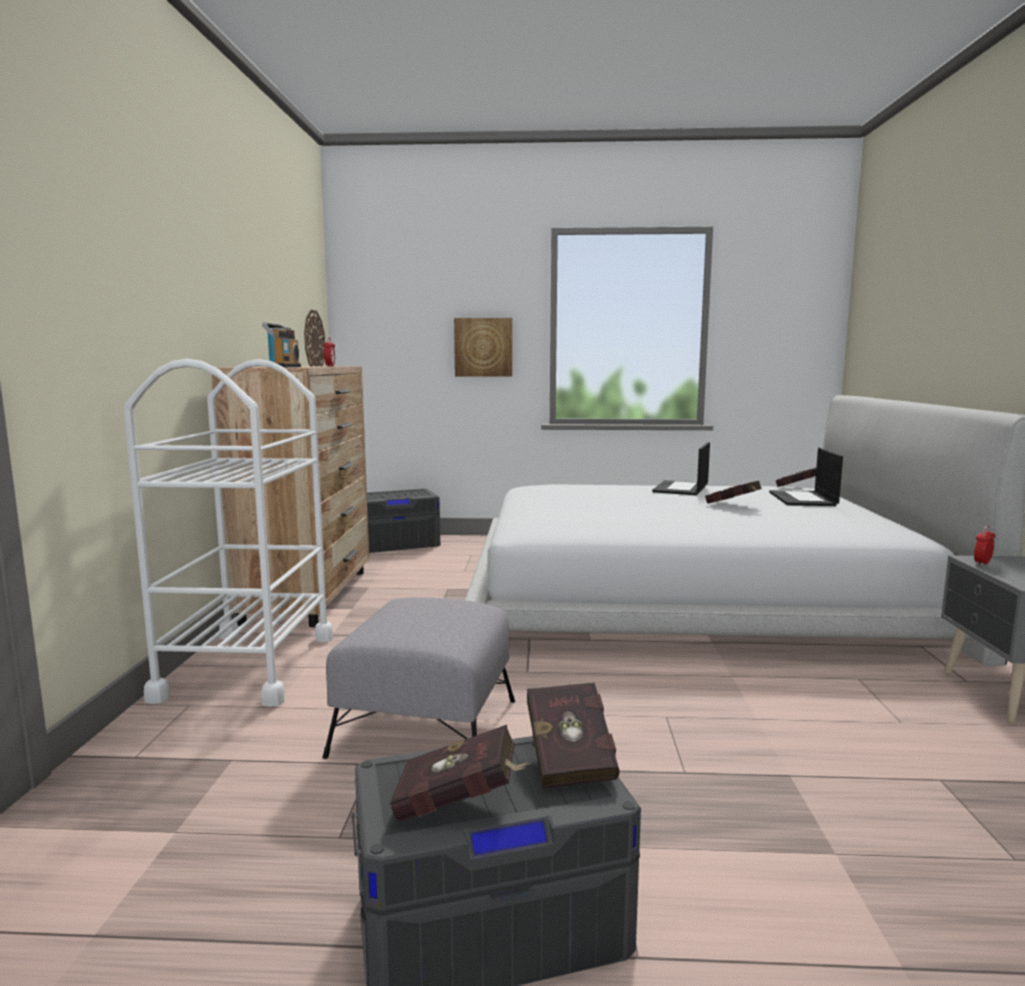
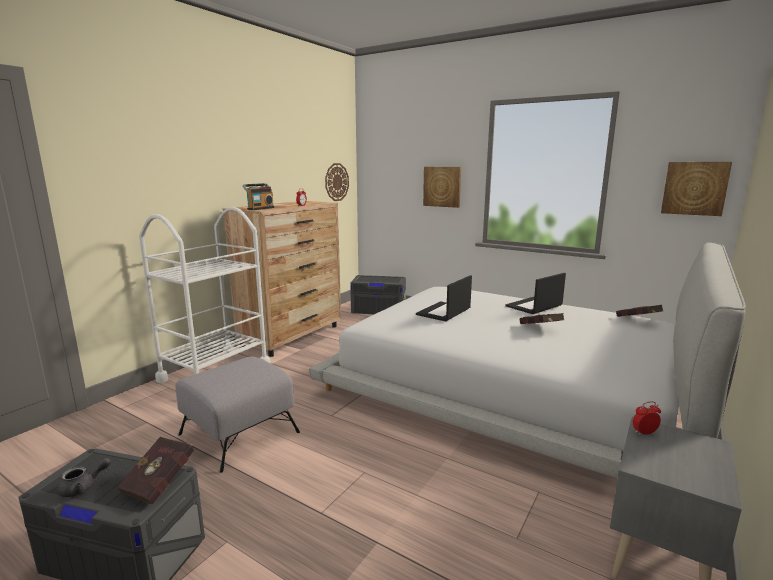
camera: 30 degrees right, 5 degrees up
red book [390,725,531,822] -> grey teapot [57,458,111,497]
laptop [769,448,843,506] -> laptop moved to [416,275,472,322]
none -> picture [661,162,732,216]

